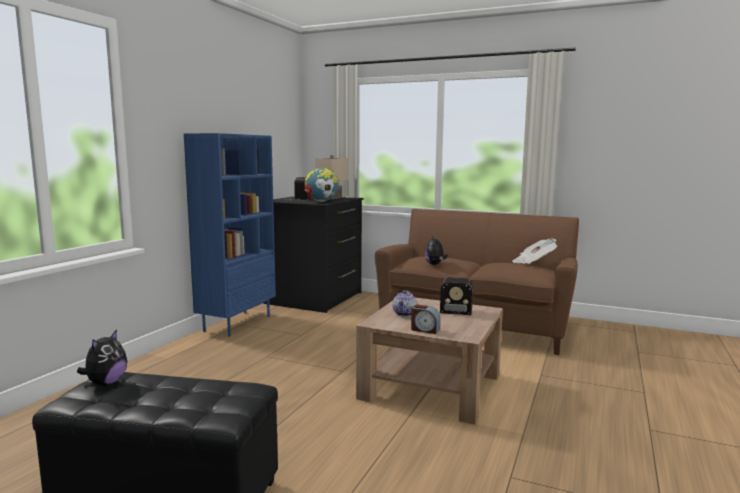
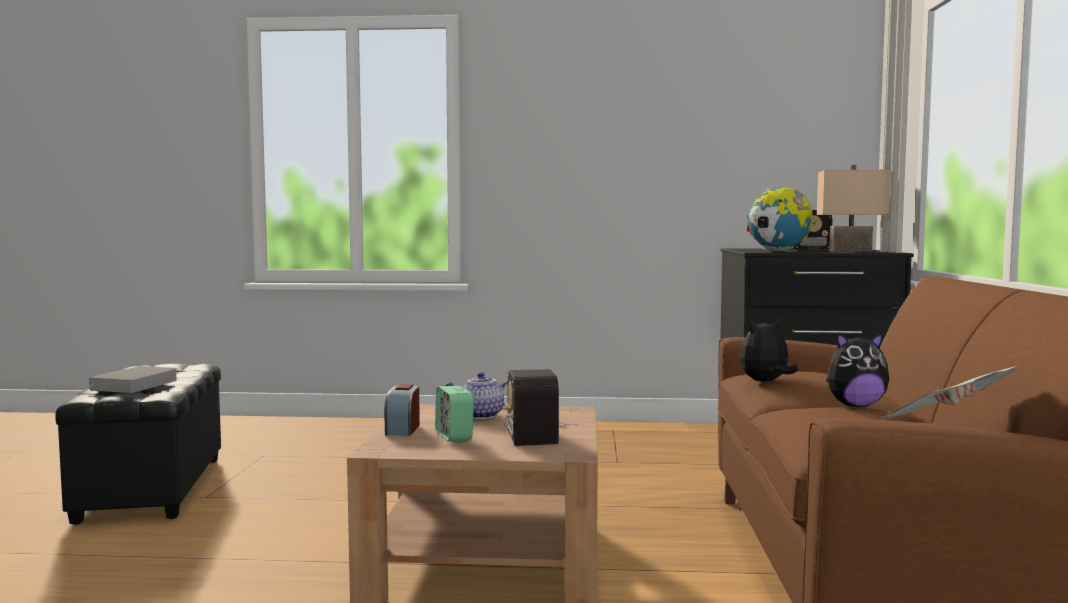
camera: 70 degrees right, 5 degrees down
plush toy [77,330,127,386] -> plush toy moved to [826,333,889,407]
blue bookcase [184,133,276,337] -> none
none -> book [82,366,178,393]
none -> alarm clock [435,386,474,442]

